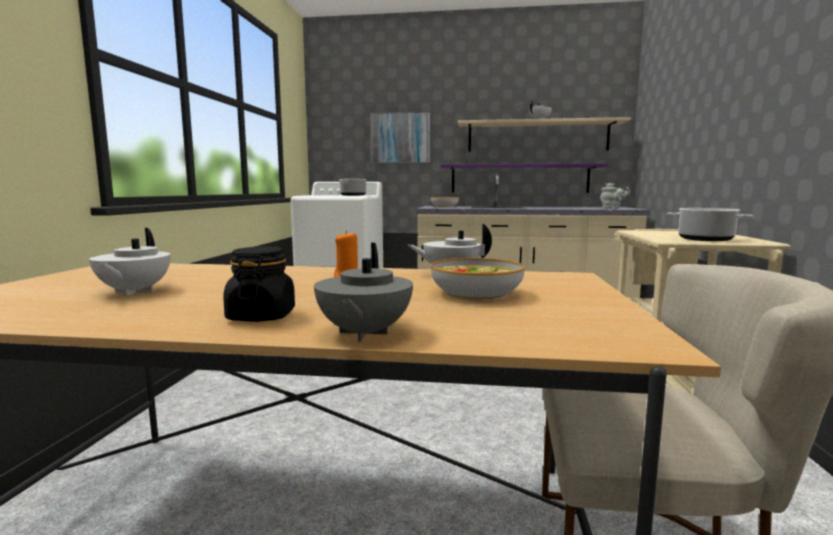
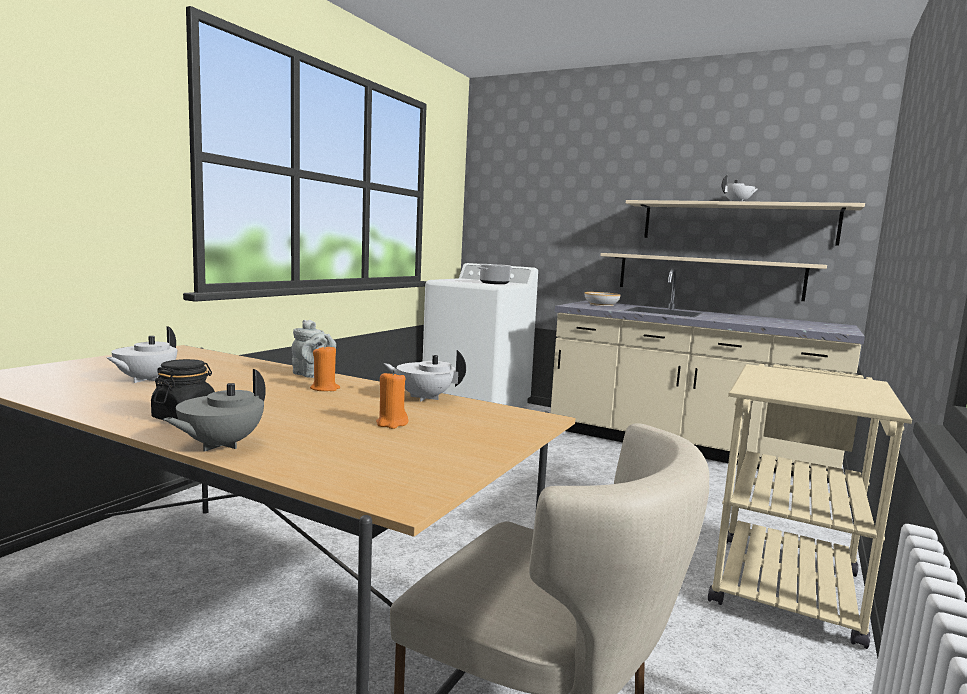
camera: 20 degrees right, 0 degrees up
picture [370,111,431,164] -> none
bowl [430,258,525,301] -> orange candle [376,370,409,429]
purple shelf [440,163,609,193] -> beige shelf [600,253,827,301]
grey teapot [600,183,630,209] -> grey teapot moved to [292,320,336,378]
cooking pot [667,208,754,241] -> none

